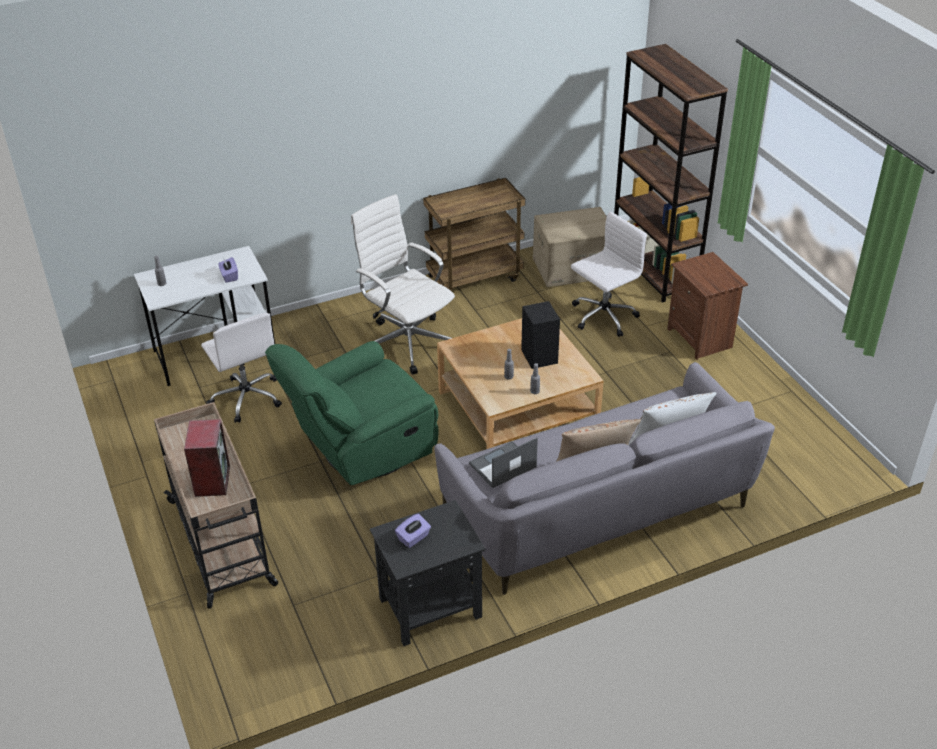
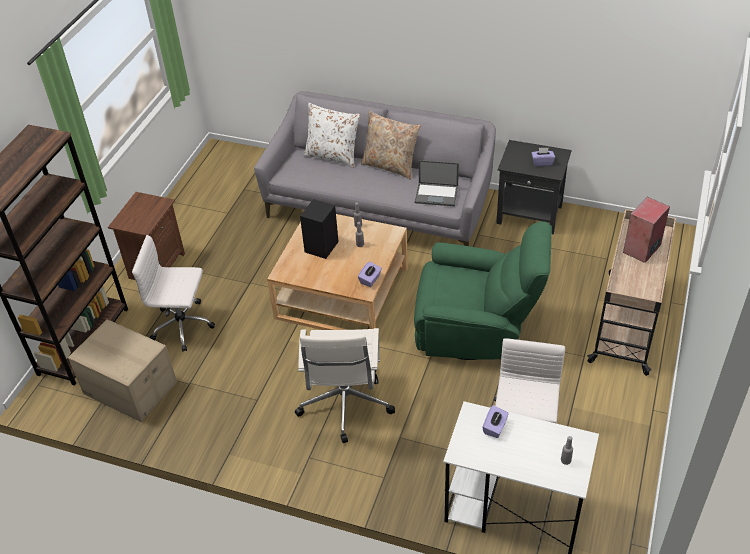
camera: 135 degrees left, 5 degrees up
brown cart [423,178,525,291] -> none
none -> purple tissue box [358,262,382,287]

